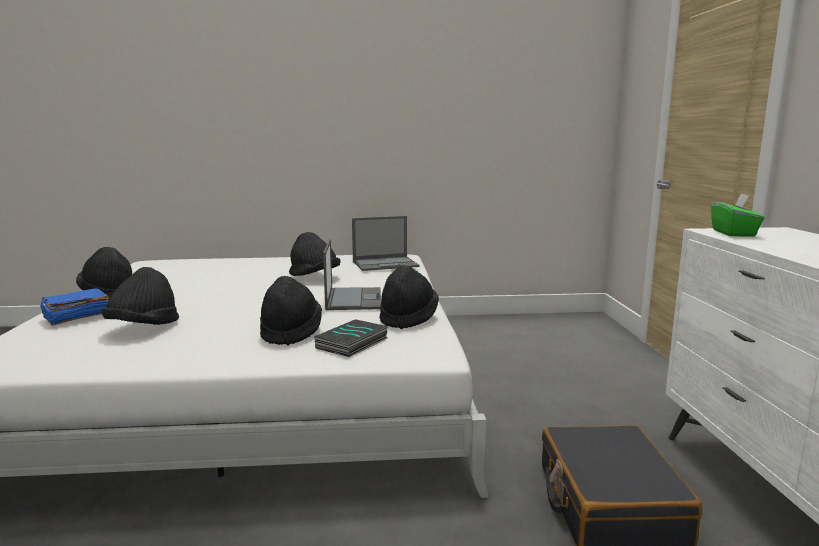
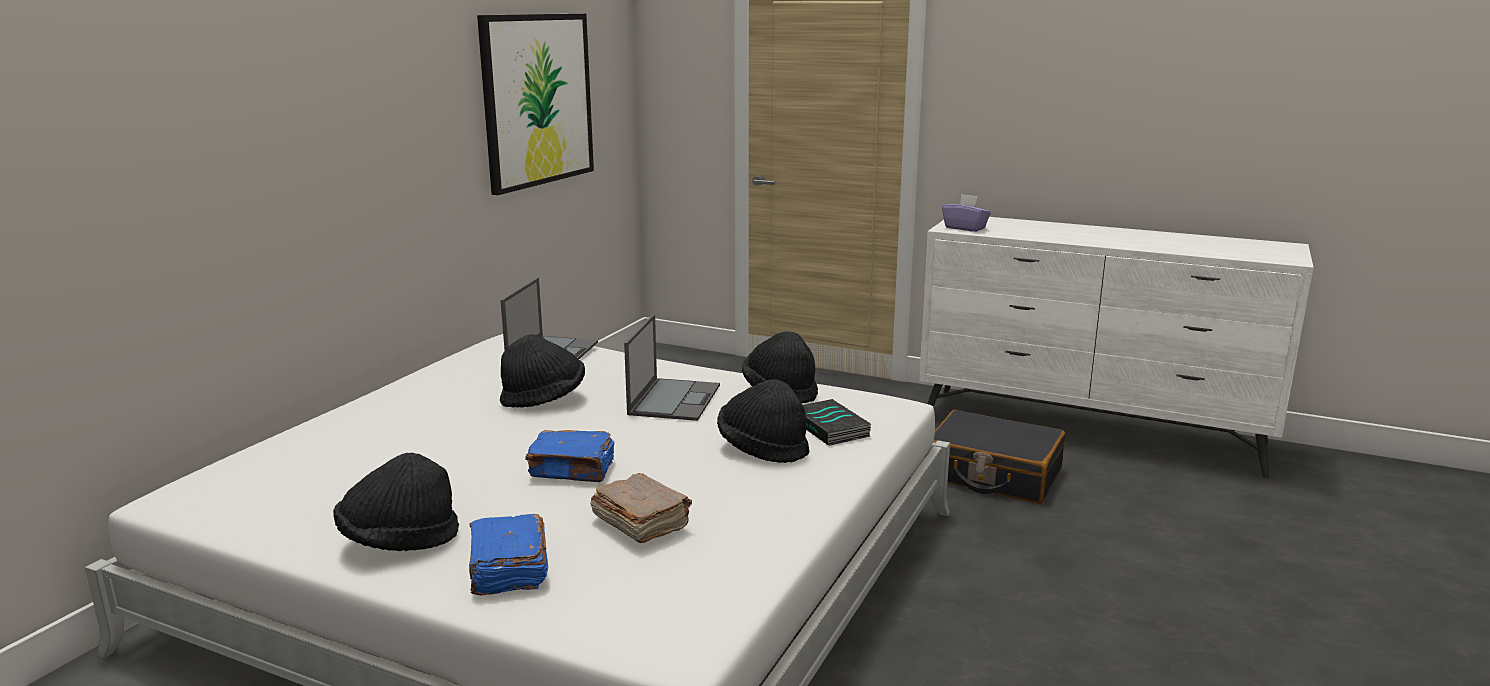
camera: 60 degrees left, 5 degrees up
black hat [102,267,179,325] -> brown book [590,473,692,543]
laptop [323,239,381,310] -> laptop turned 75 degrees clockwise [624,314,720,421]
green tissue box [711,193,764,237] -> purple tissue box [942,194,991,232]
none -> picture [477,14,594,195]
none -> blue book [525,430,614,482]

